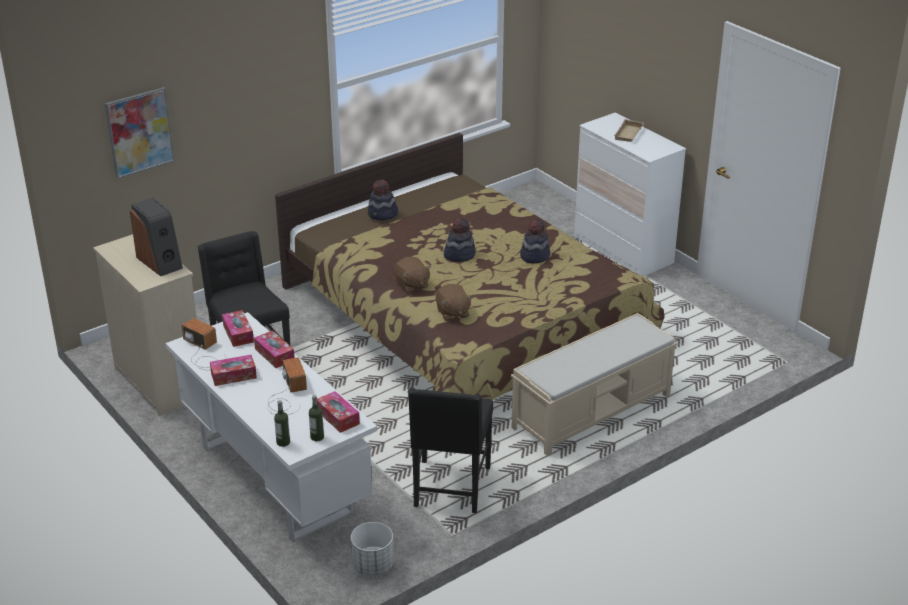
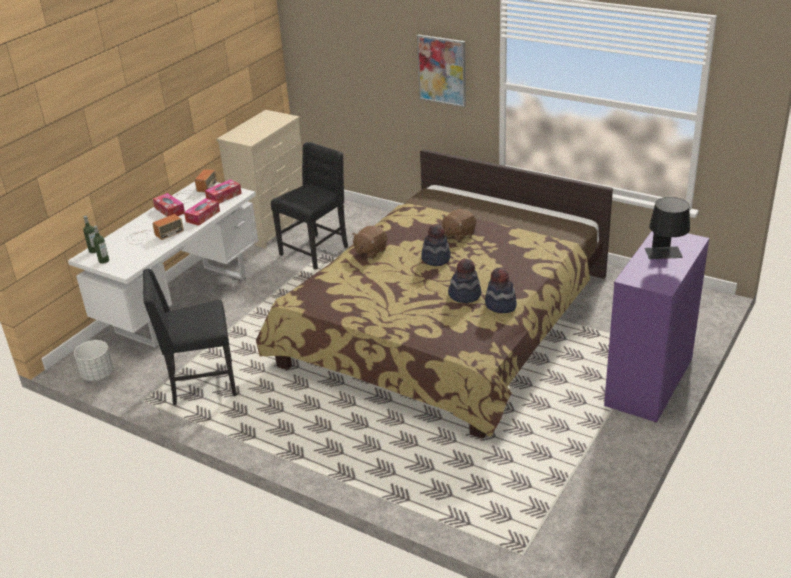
camera: 70 degrees right, 0 degrees up
picture [105,87,174,179] -> picture moved to [417,34,466,107]
speaker [130,198,183,276] -> none
tissue box [317,391,360,433] -> none
hat [368,180,398,221] -> hat moved to [485,268,517,313]
brown plush toy [436,284,473,321] -> brown plush toy moved to [442,209,476,241]
beige bench [511,313,678,456] -> none
white dresser [574,113,686,276] -> purple dresser [604,231,709,423]
beige tray [614,119,644,142] -> black table lamp [645,197,690,259]

